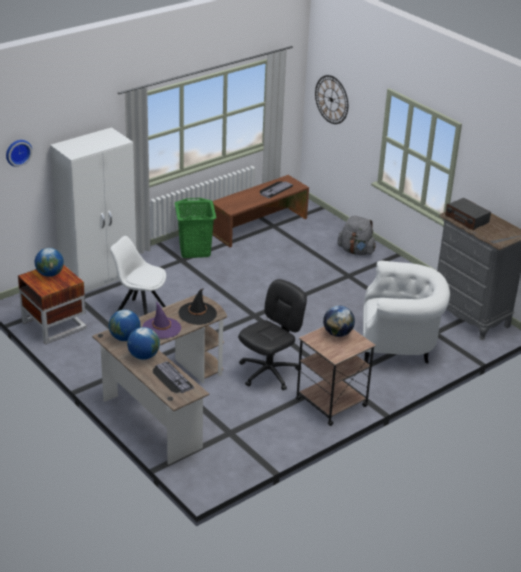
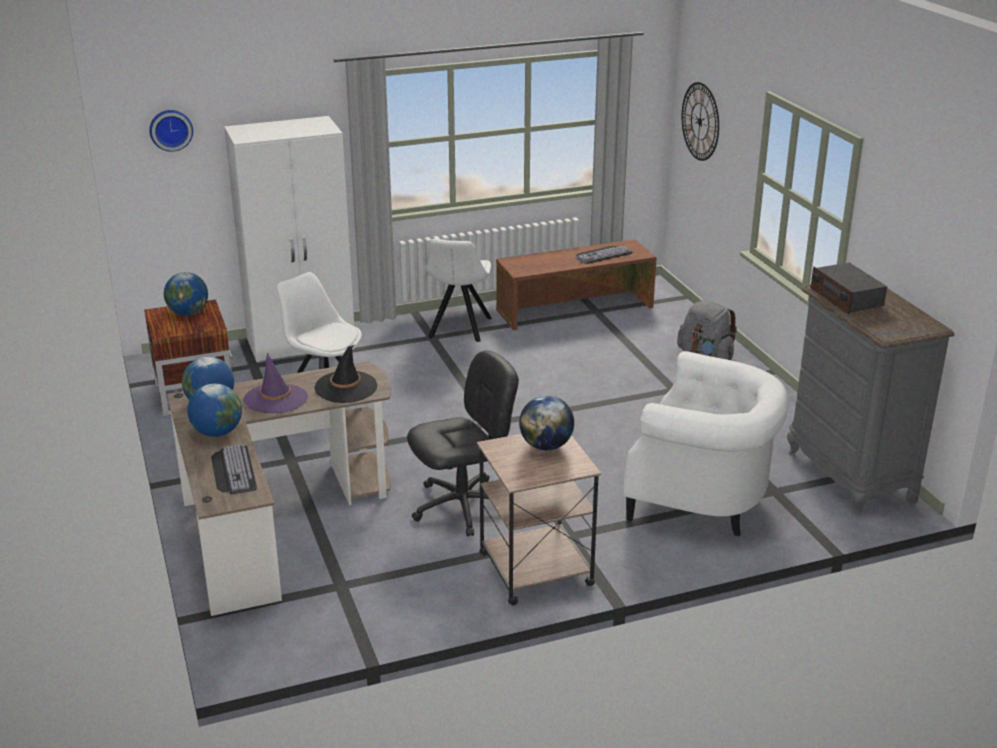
camera: 20 degrees right, 5 degrees down
green laundry basket [175,198,216,258] -> white chair [426,239,492,342]

